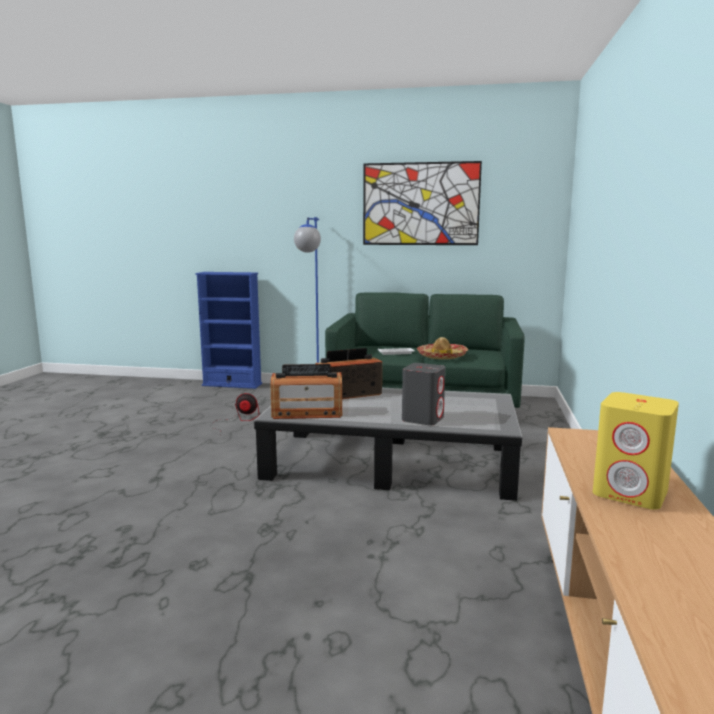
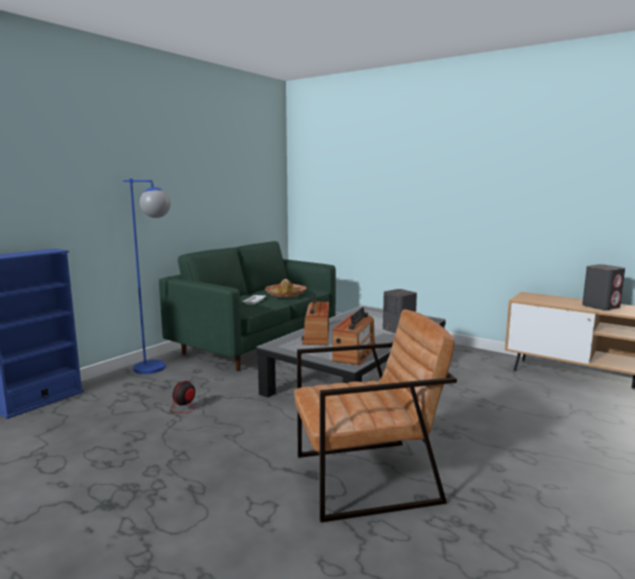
camera: 65 degrees left, 0 degrees up
picture [363,161,482,245] -> none
yellow speaker [593,392,679,510] -> grey speaker [582,264,625,310]
none -> brown armchair [294,309,457,523]

